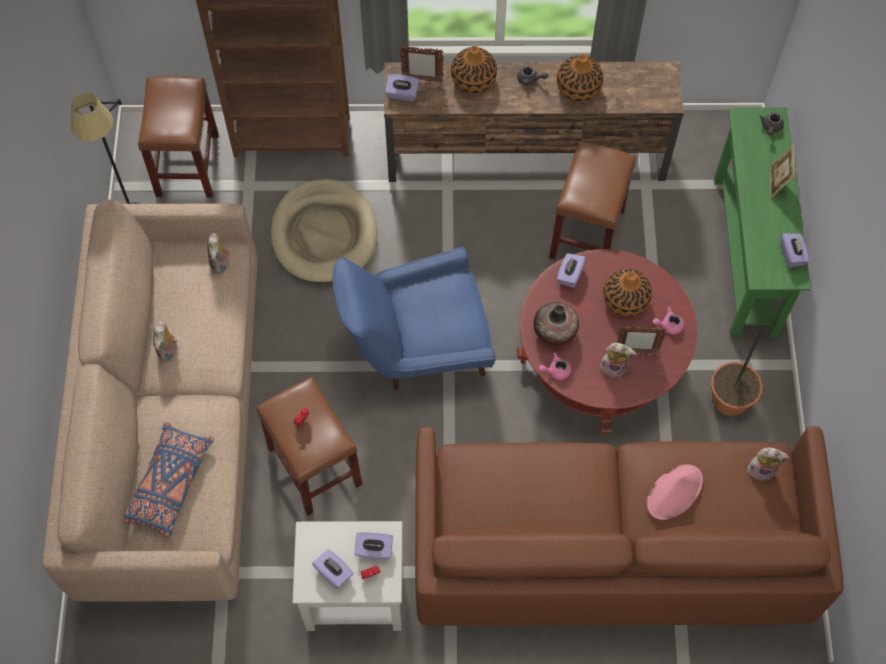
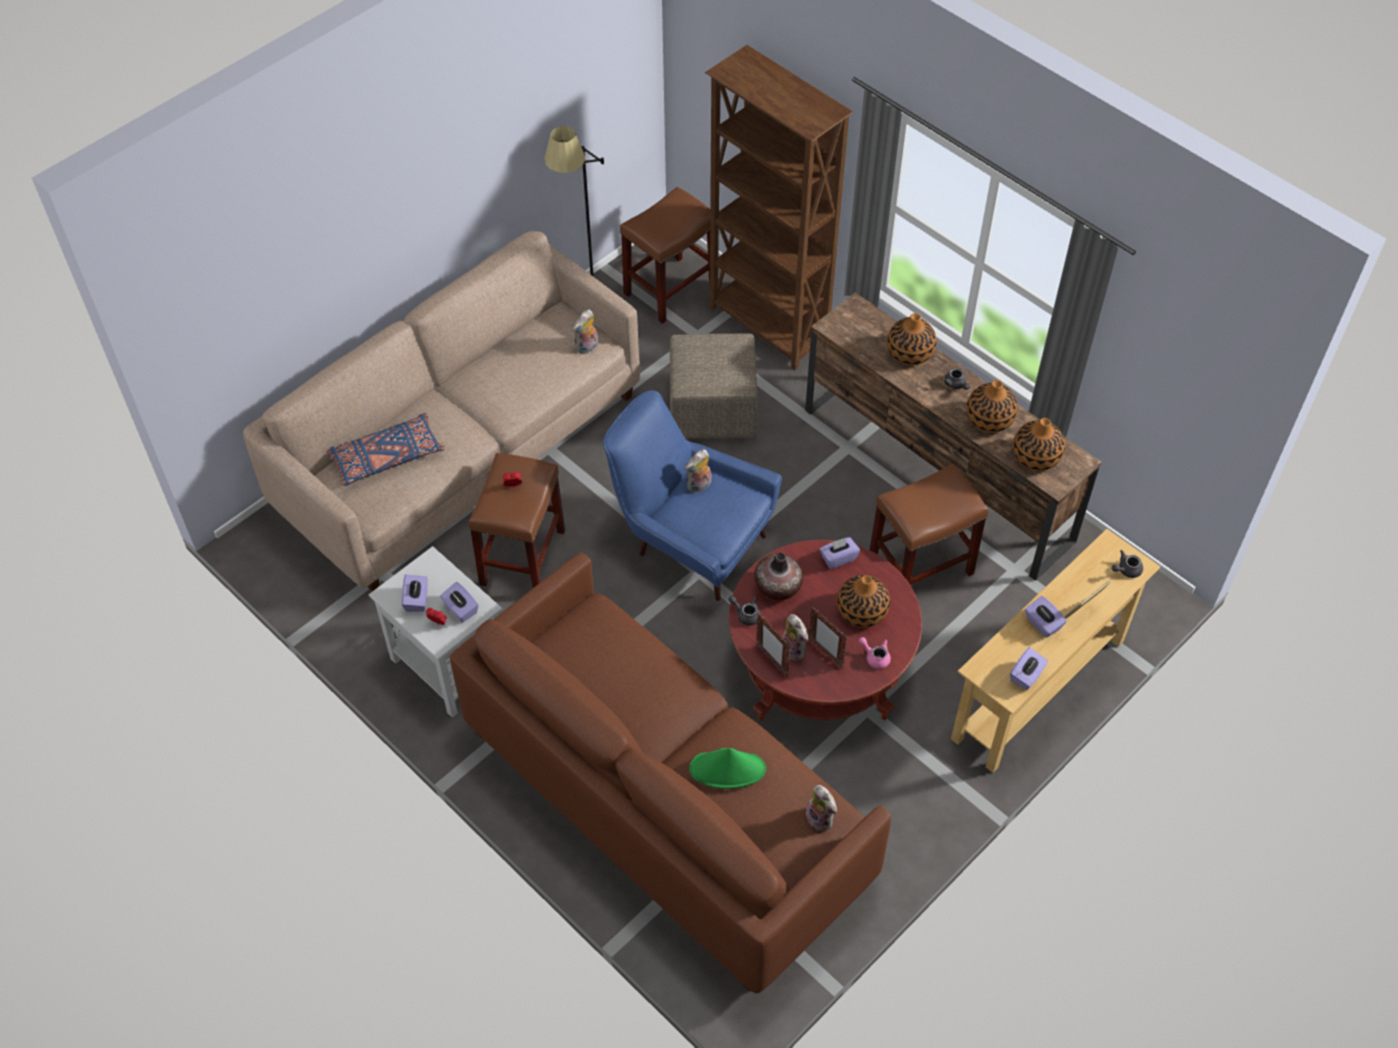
camera: 45 degrees right, 10 degrees down
plush toy [153,322,177,362] -> plush toy moved to [685,449,712,493]
beige dog bed [271,179,378,283] -> beige ottoman [670,333,758,439]
purple tissue box [385,74,419,101] -> purple tissue box moved to [1025,596,1067,638]
picture frame [400,46,444,82] -> picture frame moved to [756,613,791,677]
pink teapot [539,352,571,380] -> grey teapot [728,596,761,626]
pink hat [647,464,703,520] -> green hat [689,748,766,789]
potted plant [711,331,762,416] -> none
green console table [714,107,811,338] -> beige console table [951,529,1161,773]
none -> vase [1013,418,1065,471]

